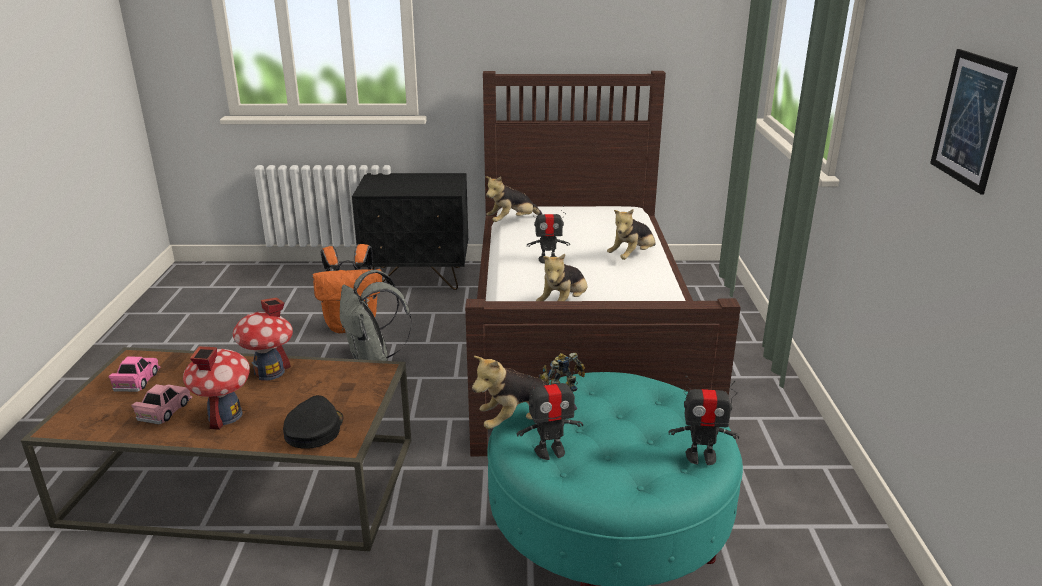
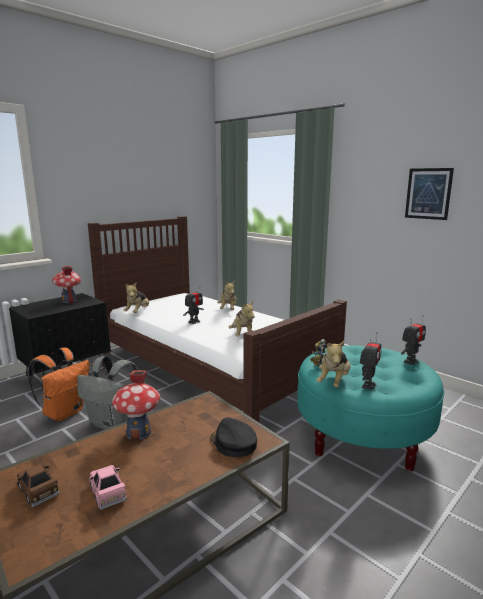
camera: 45 degrees left, 10 degrees down
pink toy car [108,357,160,392] -> brown toy car [17,464,59,507]
toy house [183,346,250,430] -> toy house moved to [52,266,81,304]

